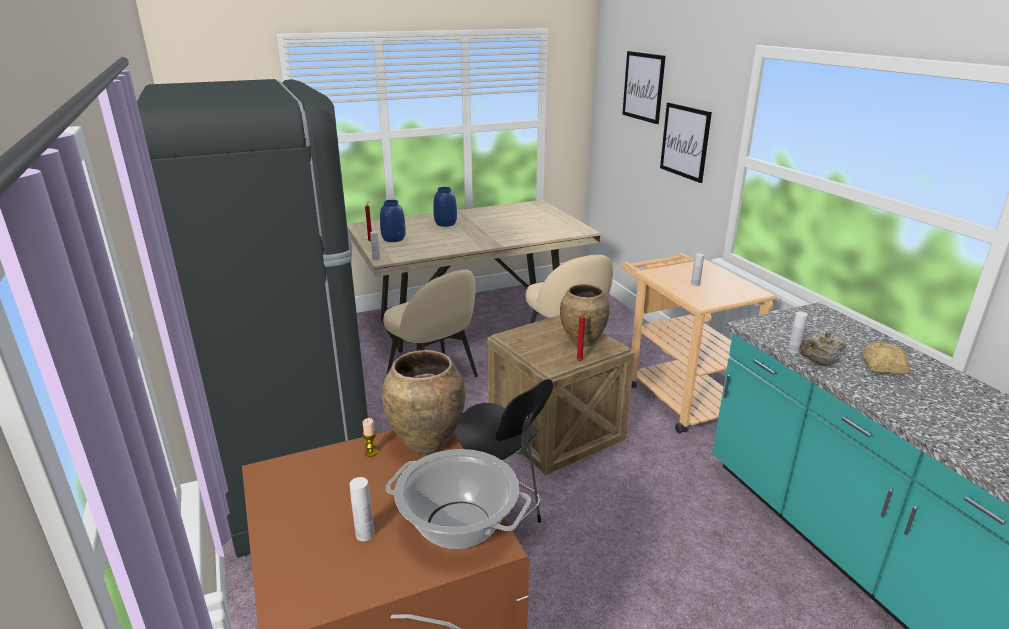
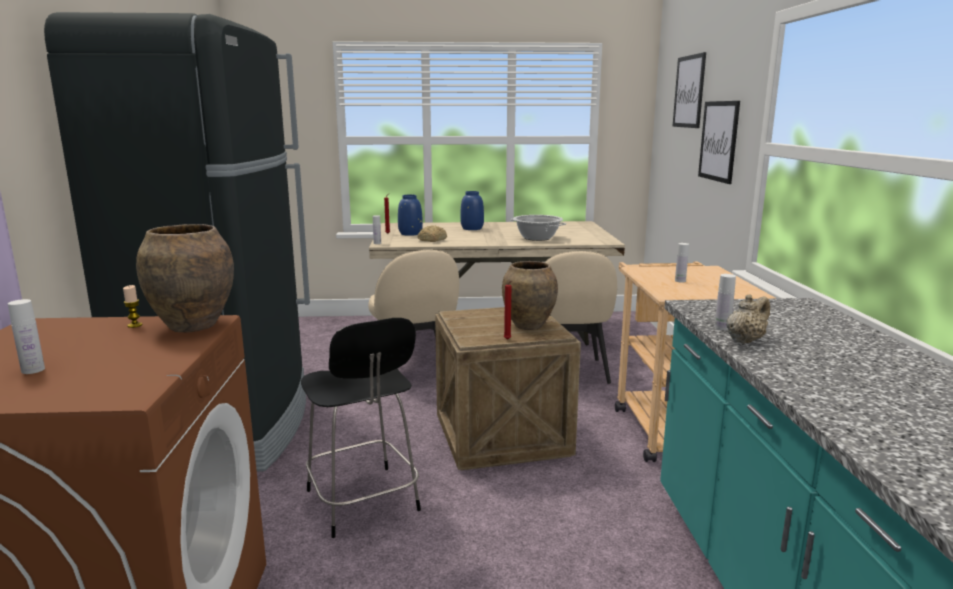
camera: 20 degrees right, 10 degrees down
cooking pot [385,449,531,549] -> cooking pot moved to [510,215,566,241]
beige teapot [799,332,846,365] -> beige teapot turned 135 degrees clockwise [726,294,770,344]
bread [862,342,911,375] -> bread moved to [418,225,447,242]

